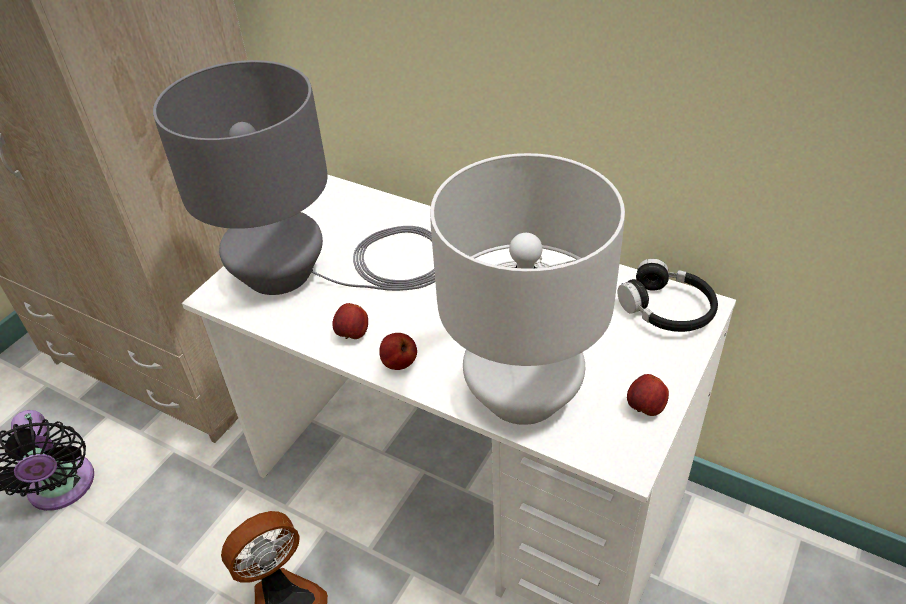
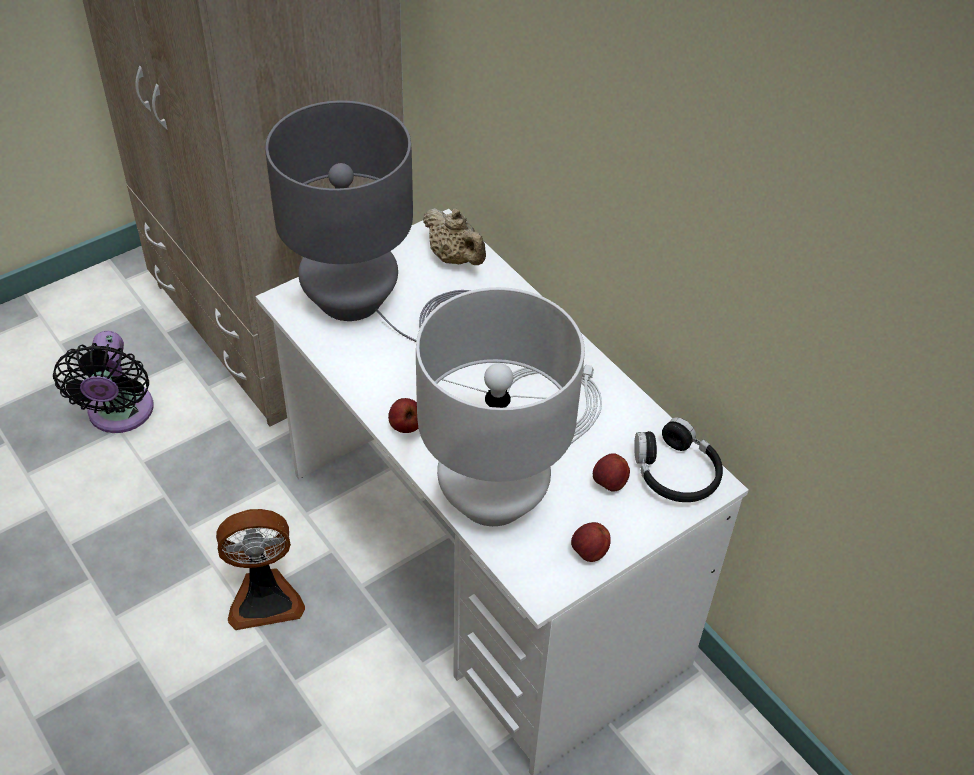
camera: 20 degrees right, 5 degrees up
apple [332,303,368,339] -> apple moved to [593,453,630,491]
none -> beige teapot [423,208,486,265]

